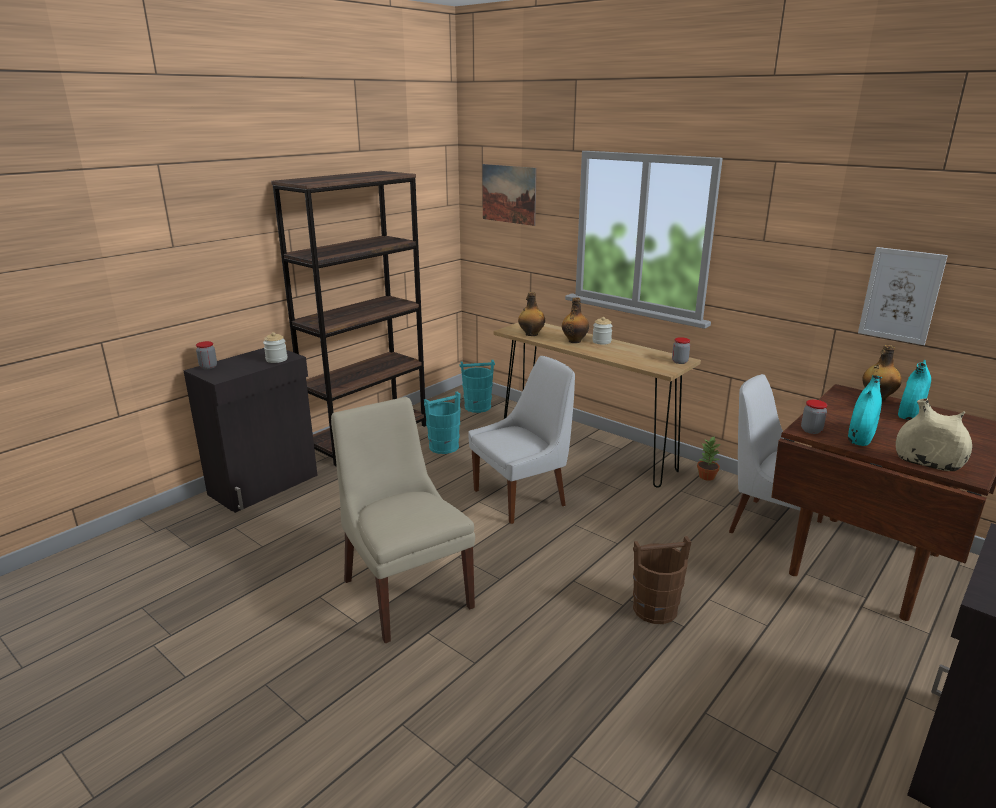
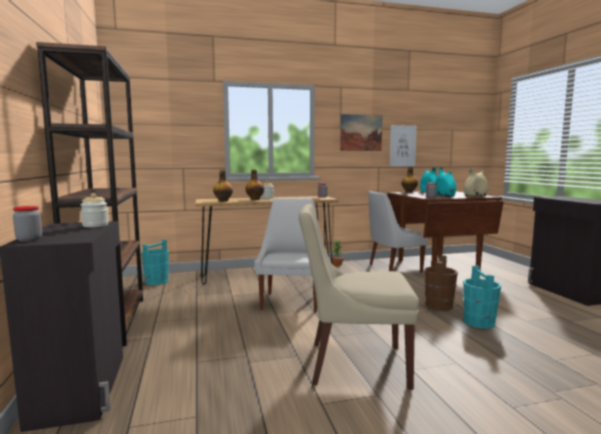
camera: 55 degrees left, 15 degrees down
turquoise bucket [424,392,461,454] -> turquoise bucket moved to [463,266,501,329]
picture [482,164,537,226] -> picture moved to [340,114,383,151]

